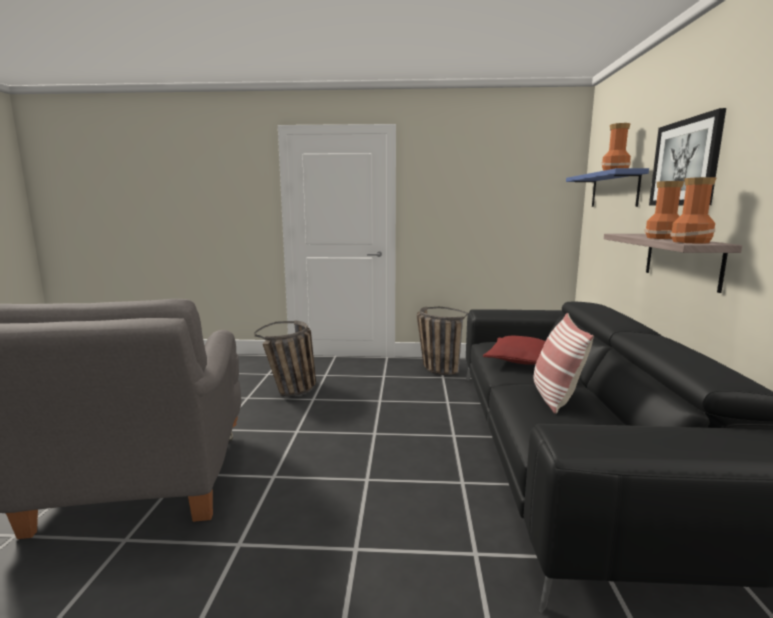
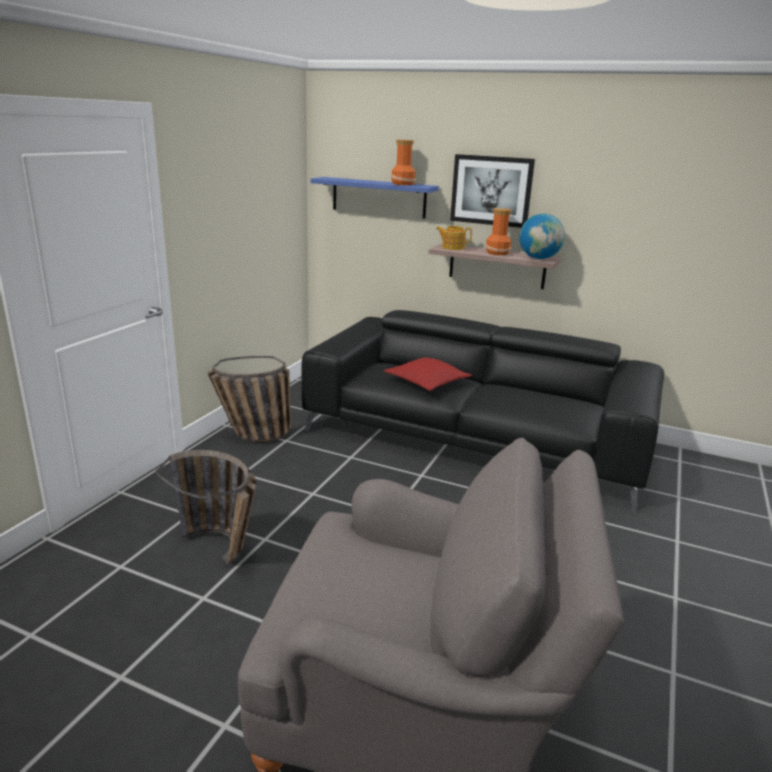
camera: 70 degrees left, 10 degrees up
pillow [534,313,594,414] -> none
vase [670,177,716,244] -> globe [519,214,565,259]
none -> teapot [436,226,472,250]

